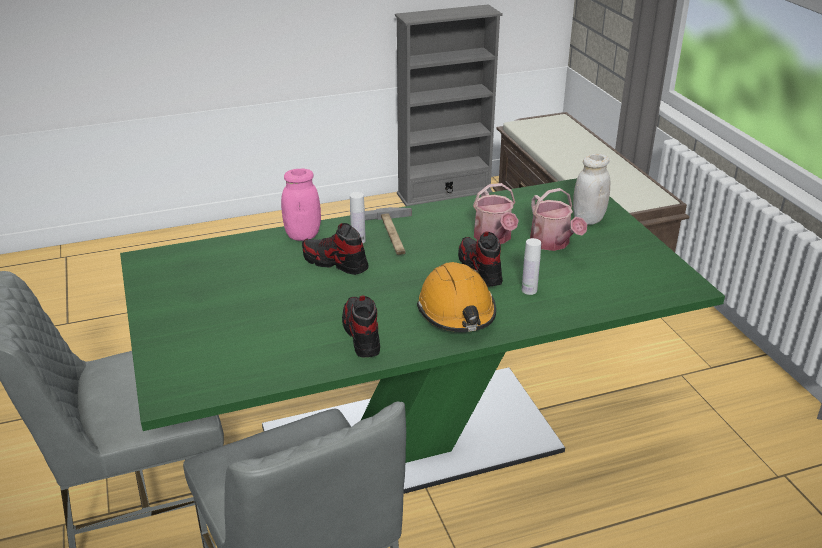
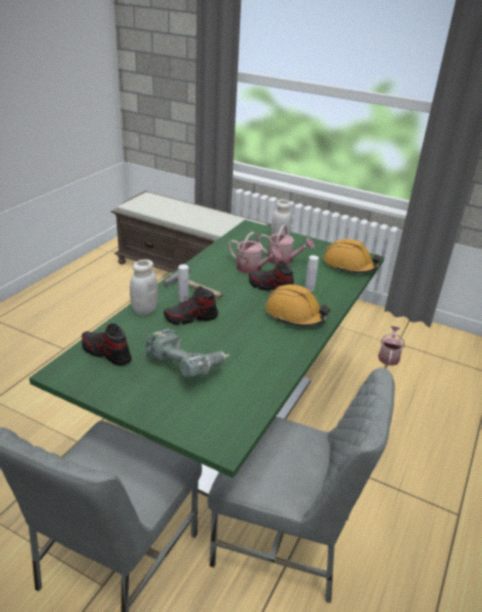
camera: 45 degrees left, 0 degrees up
pink jar [281,169,321,241] -> white jar [130,259,158,315]
shoe [342,296,380,357] -> shoe moved to [82,324,132,366]
grey bookcase [395,4,503,206] -> none
none -> power drill [145,329,231,377]
none -> orange hard hat [323,239,382,273]
none -> watering can [378,326,405,366]

